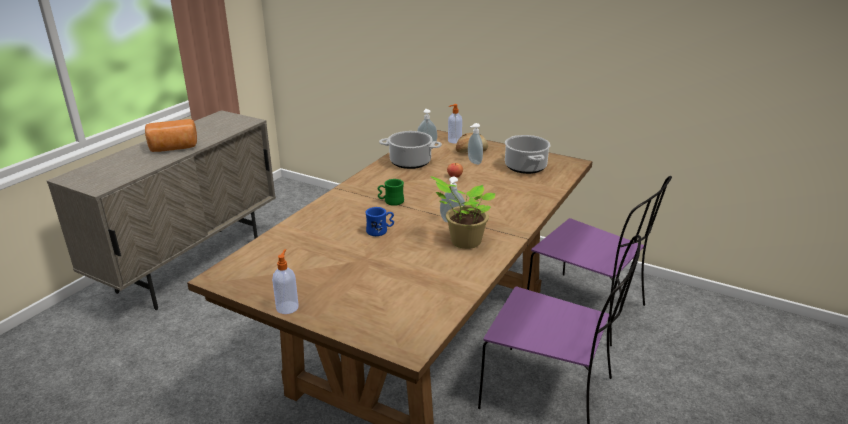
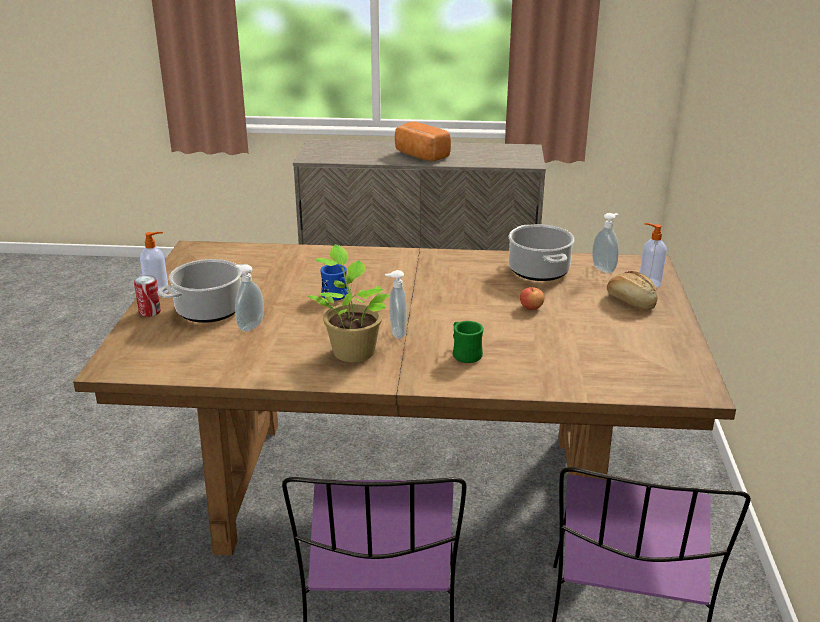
camera: 65 degrees right, 0 degrees up
green mug [378,179,404,206] -> green mug moved to [453,321,483,363]
soap dispenser [468,123,483,165] -> soap dispenser moved to [235,264,264,332]
cooking pot [505,135,550,174] -> cooking pot moved to [157,259,253,323]
none -> can [134,275,161,317]

